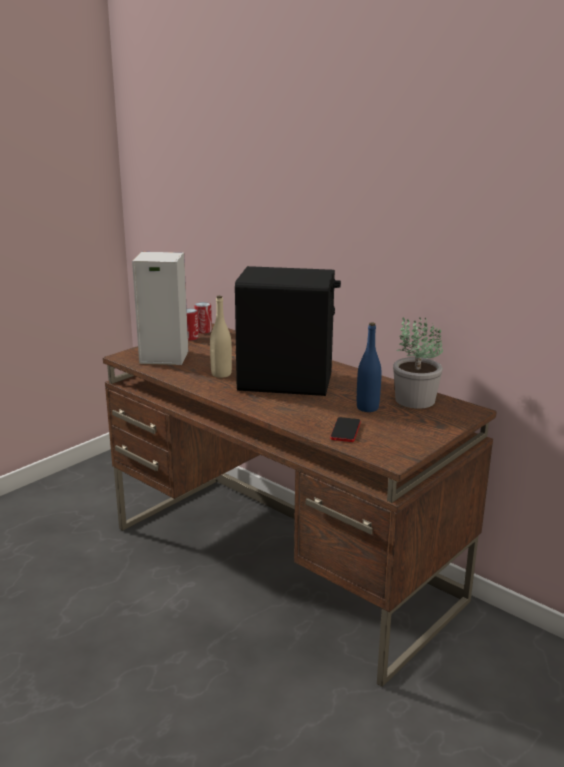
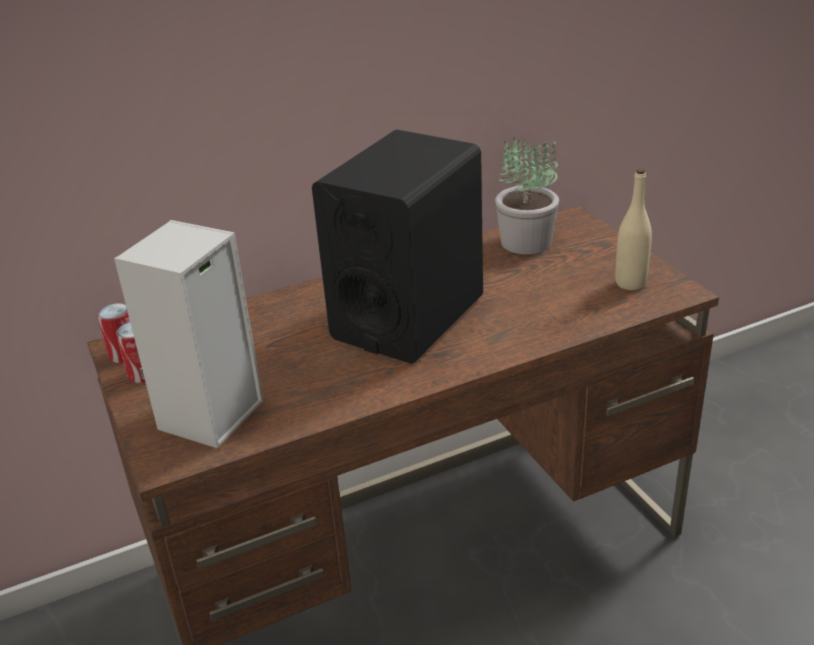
camera: 65 degrees left, 10 degrees up
beige bottle [210,296,232,378] -> beige bottle moved to [615,168,652,290]
phone [330,417,360,442] -> none
blue bottle [357,322,382,412] -> none

